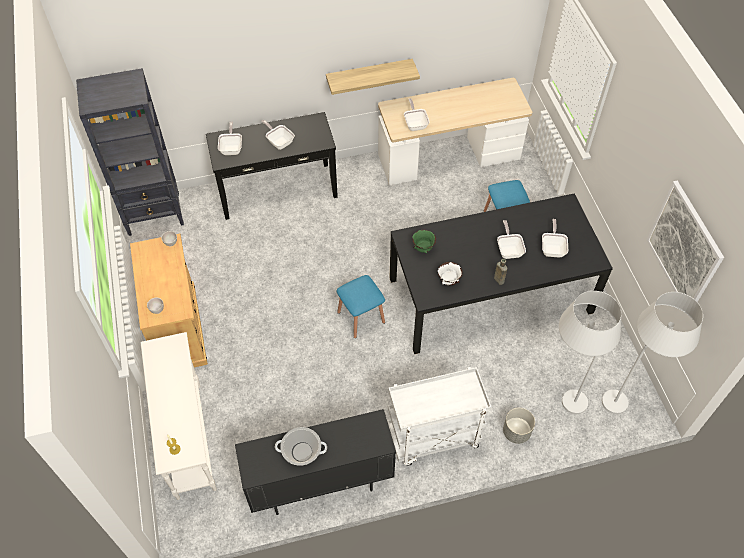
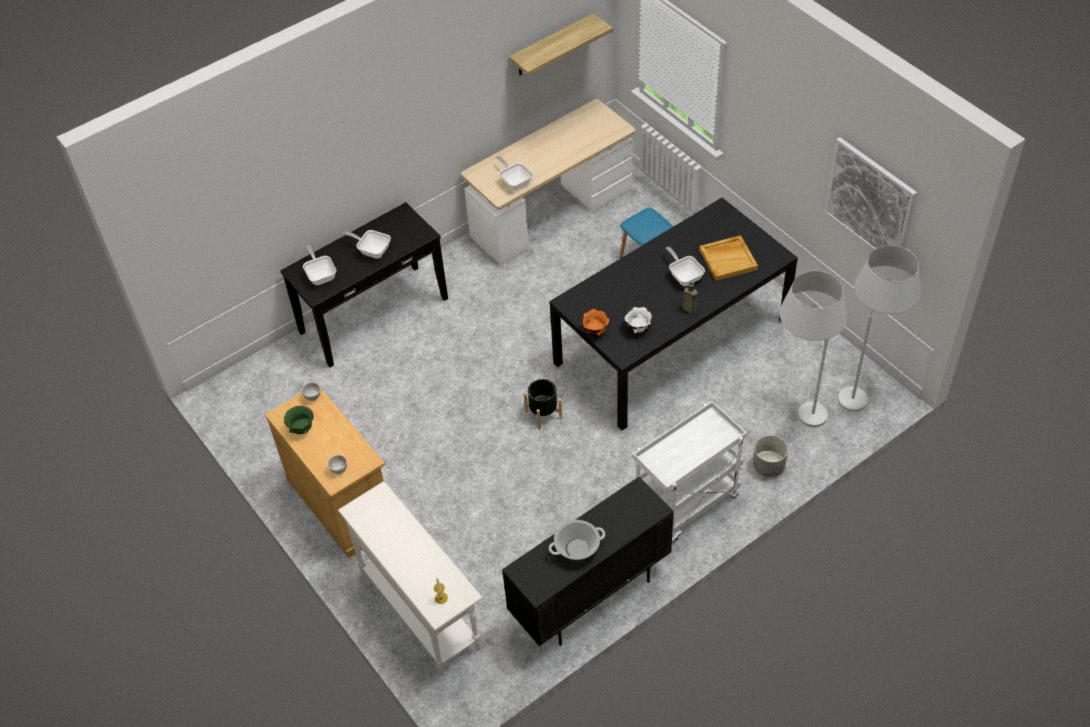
camera: 20 degrees left, 5 degrees down
black bookcase [76,68,184,236] -> none
shelf [326,59,420,95] -> shelf moved to [509,13,613,76]
blue stool [337,275,385,338] -> black planter [524,379,562,430]
green bowl [412,230,436,253] -> green bowl moved to [284,406,314,434]
frying pan [542,219,568,257] -> beige tray [699,235,758,281]
none -> orange bowl [581,309,609,336]

